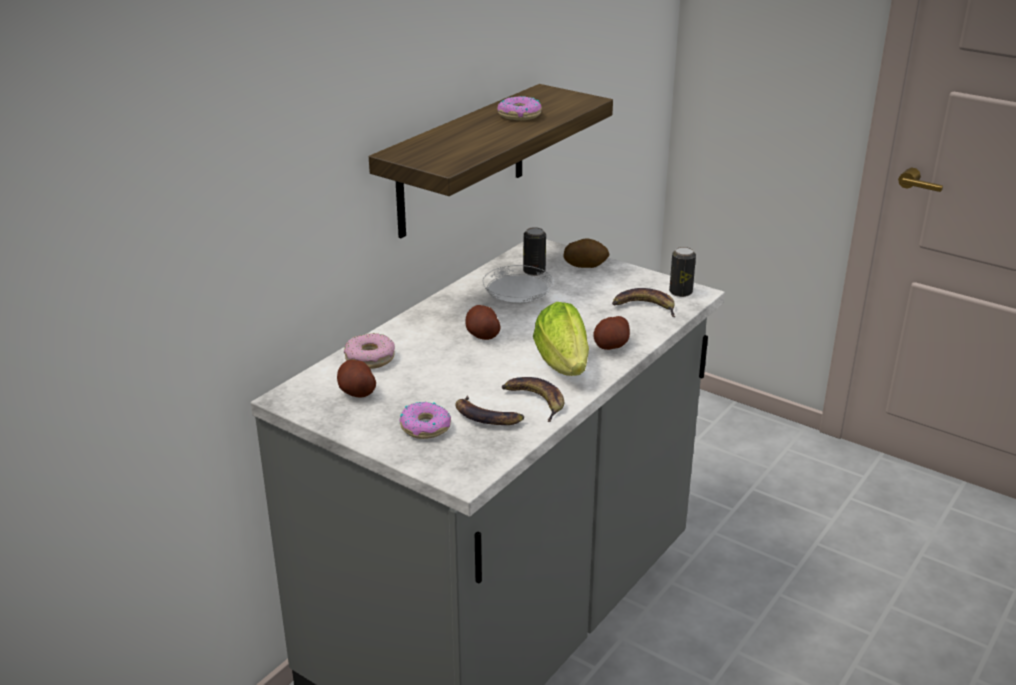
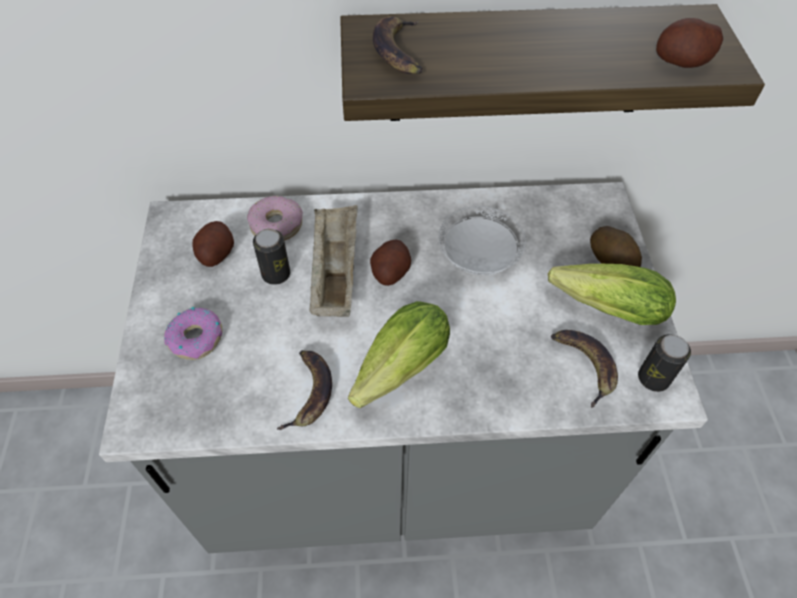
camera: 50 degrees right, 25 degrees up
banana [455,395,524,425] -> banana moved to [373,16,422,74]
donut [498,96,542,120] -> none
can [523,227,546,276] -> can moved to [253,228,290,285]
potato [593,316,630,350] -> potato moved to [656,18,723,68]
none -> beige tray [309,205,358,317]
none -> lettuce [548,264,676,325]

